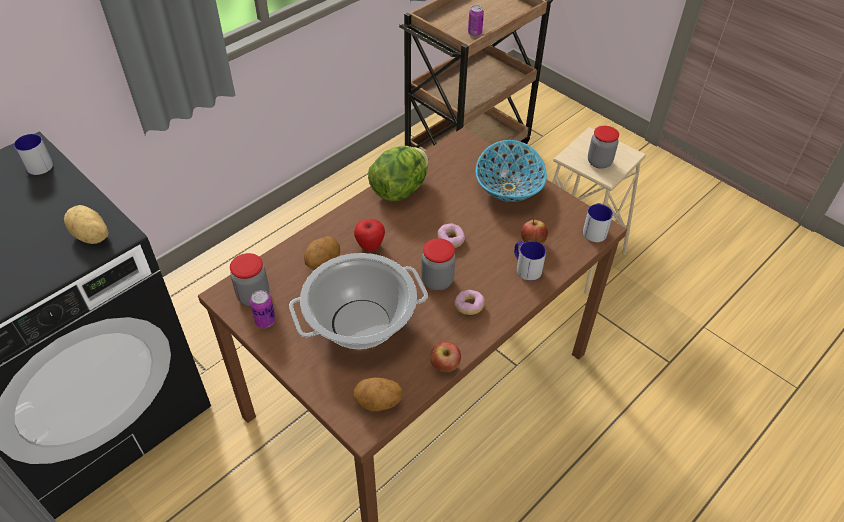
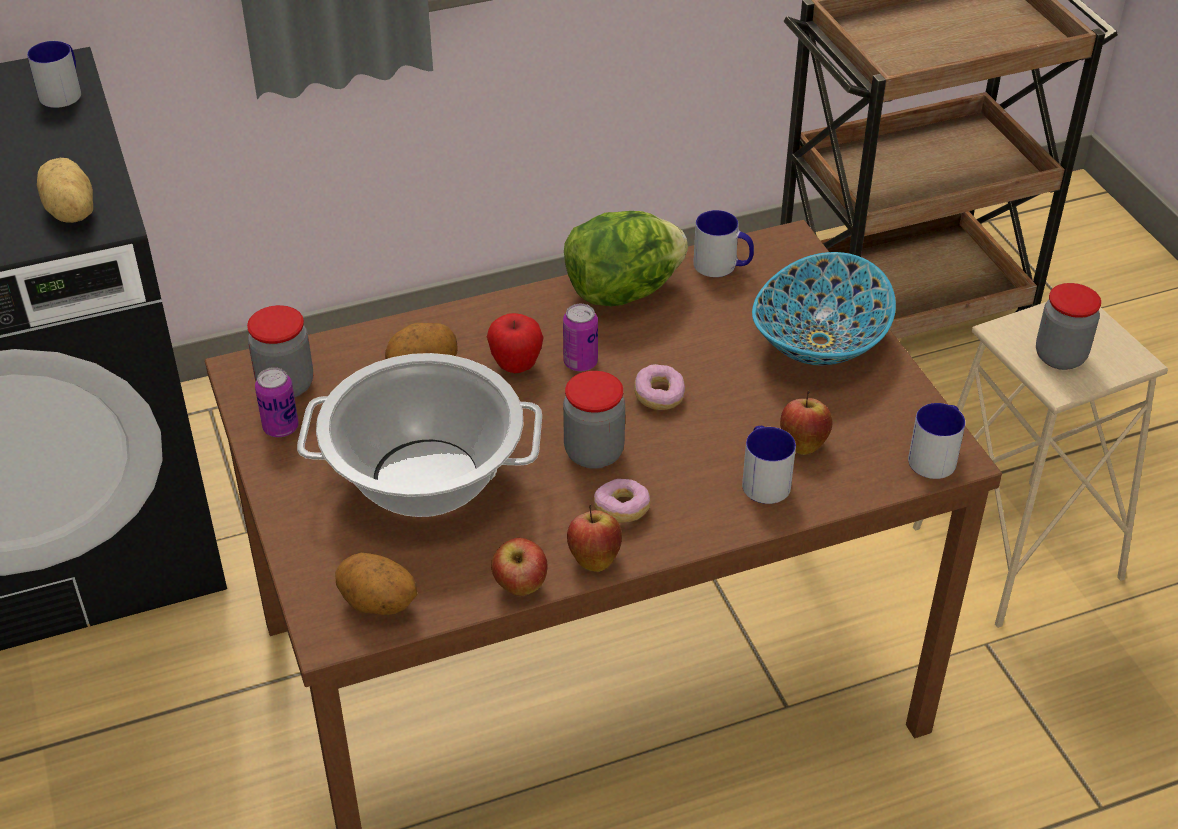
camera: 25 degrees right, 5 degrees down
can [468,5,484,36] -> can moved to [563,304,598,371]
none -> apple [567,504,622,572]
none -> mug [693,210,754,277]

